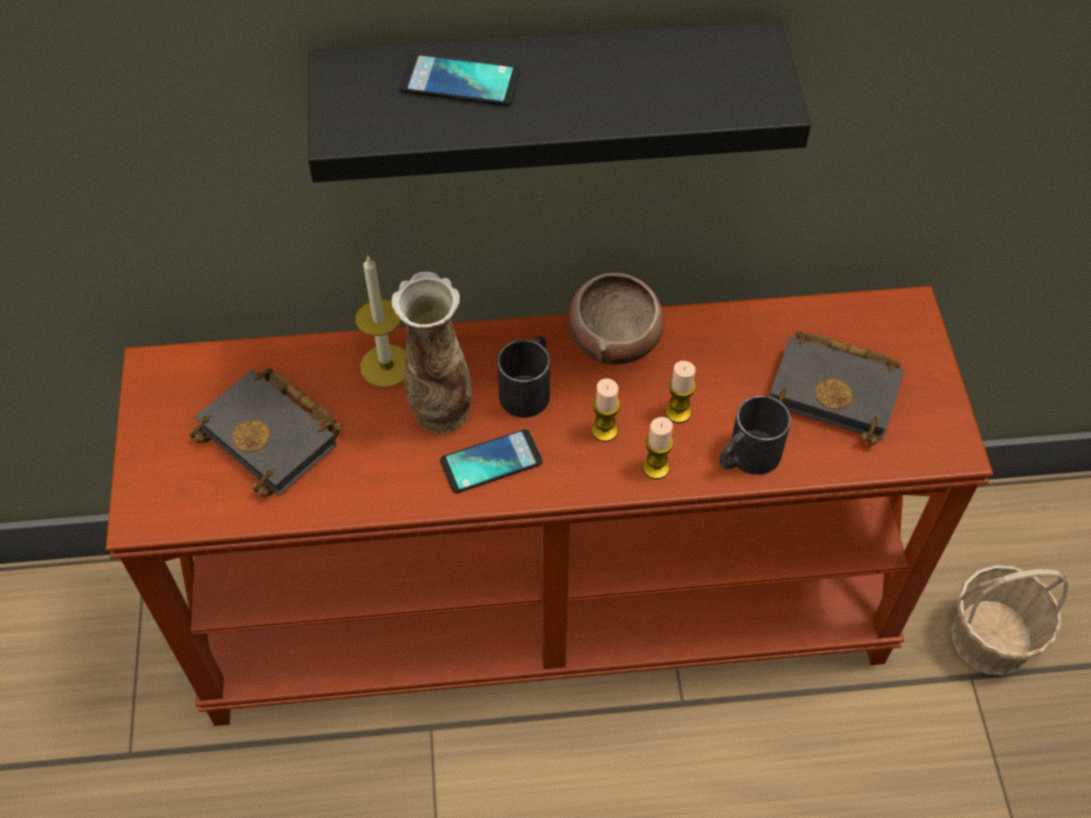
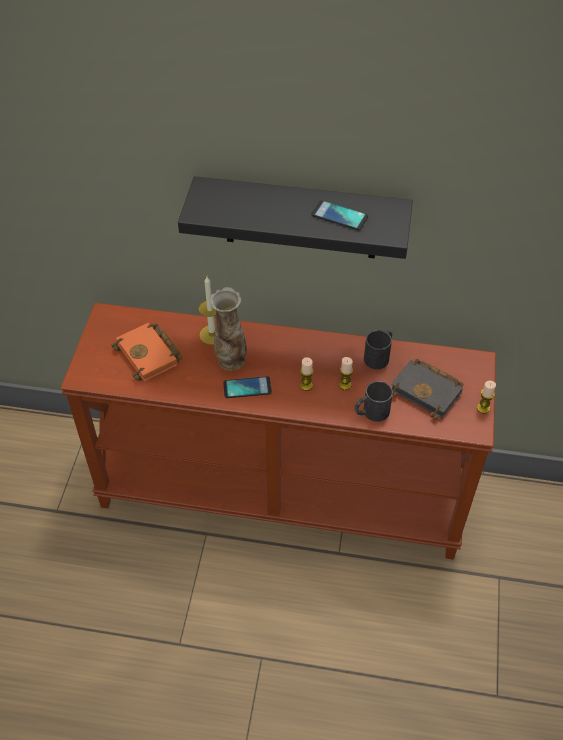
camera: 15 degrees right, 5 degrees down
black book [189,367,342,497] -> orange book [111,323,182,381]
phone [399,54,521,106] -> phone moved to [311,200,368,230]
black mug [497,336,550,418] -> black mug moved to [364,330,392,369]
bowl [568,273,664,365] -> none
candle [643,417,673,479] -> candle moved to [477,381,496,414]
basket [951,565,1069,675] -> none

